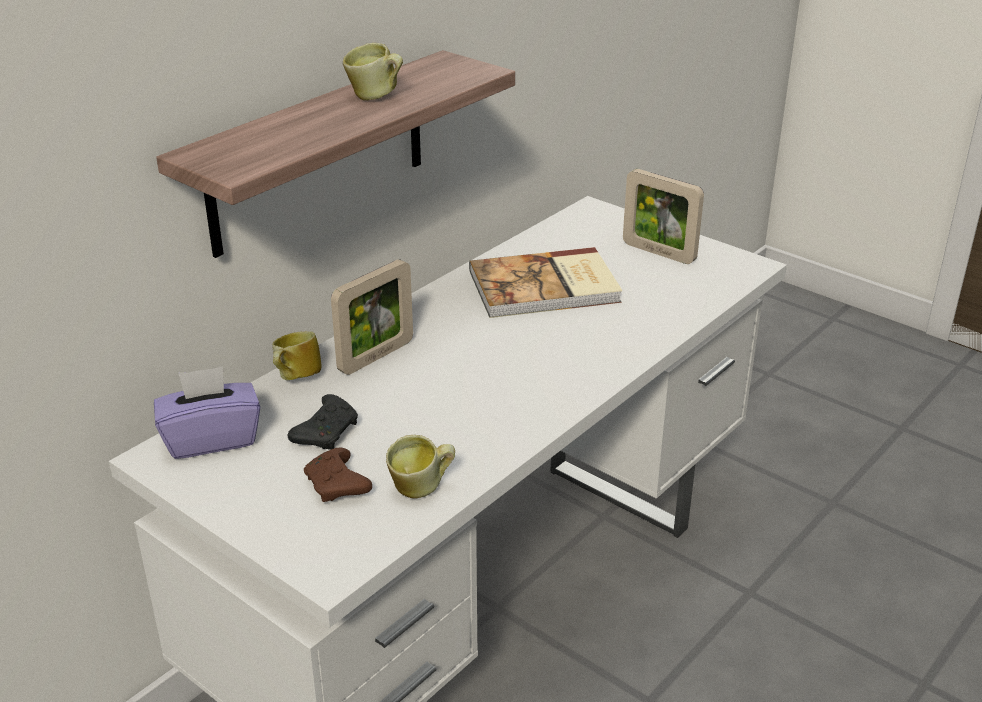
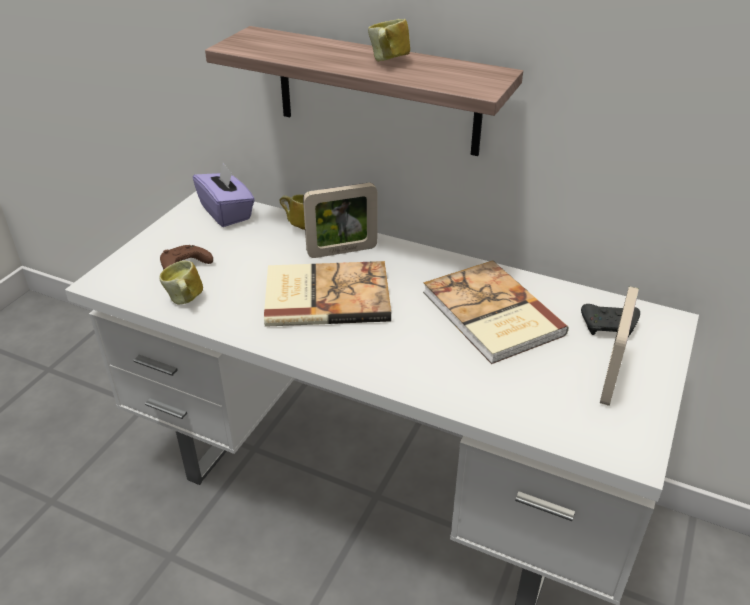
camera: 75 degrees right, 5 degrees up
black game controller [288,394,358,450] -> black game controller moved to [581,304,640,337]
picture frame [331,259,413,375] -> picture frame turned 45 degrees counterclockwise [303,183,377,258]
none -> book [264,261,391,327]

